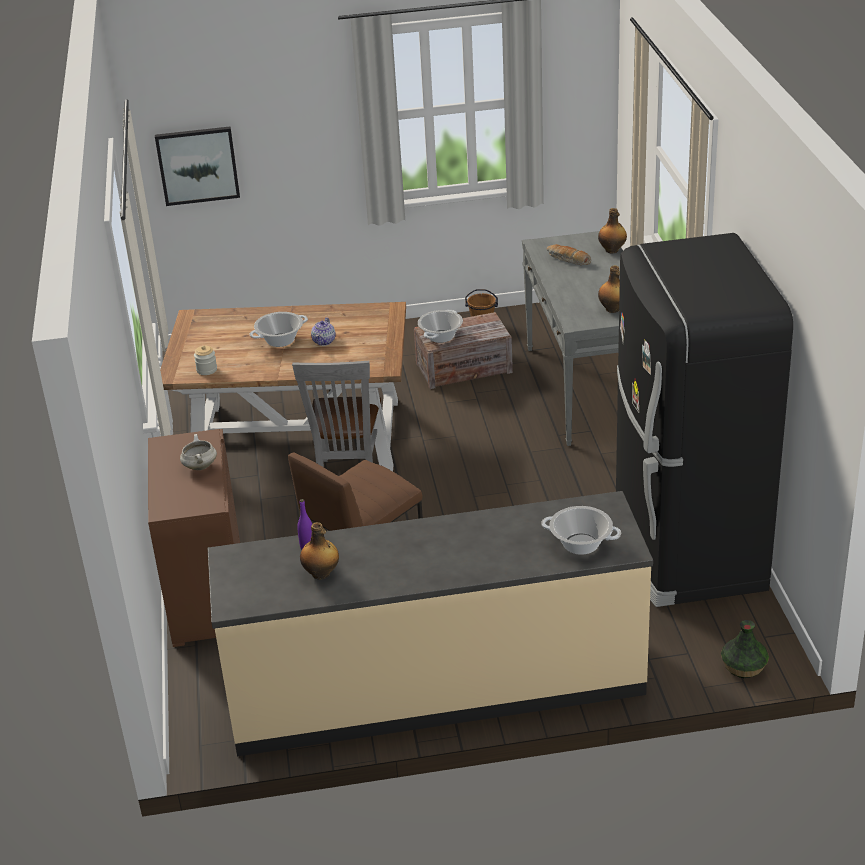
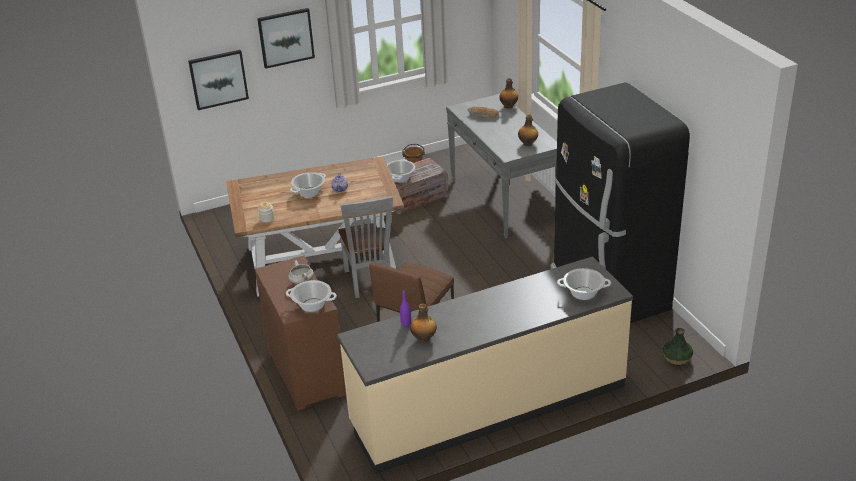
camera: 15 degrees left, 0 degrees up
none -> picture [257,8,315,69]
none -> cooking pot [286,280,337,312]

